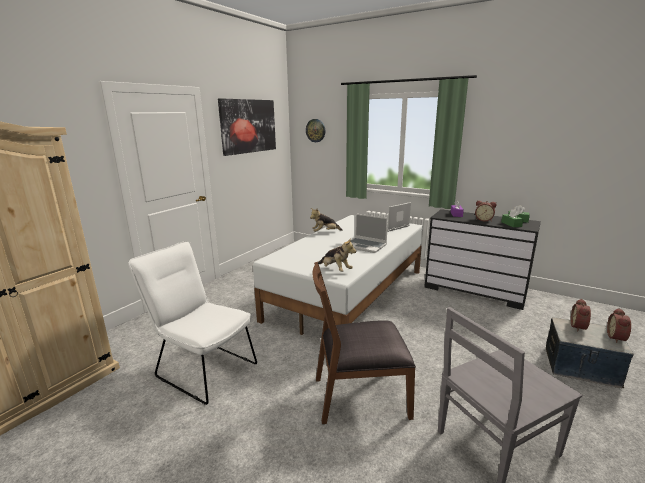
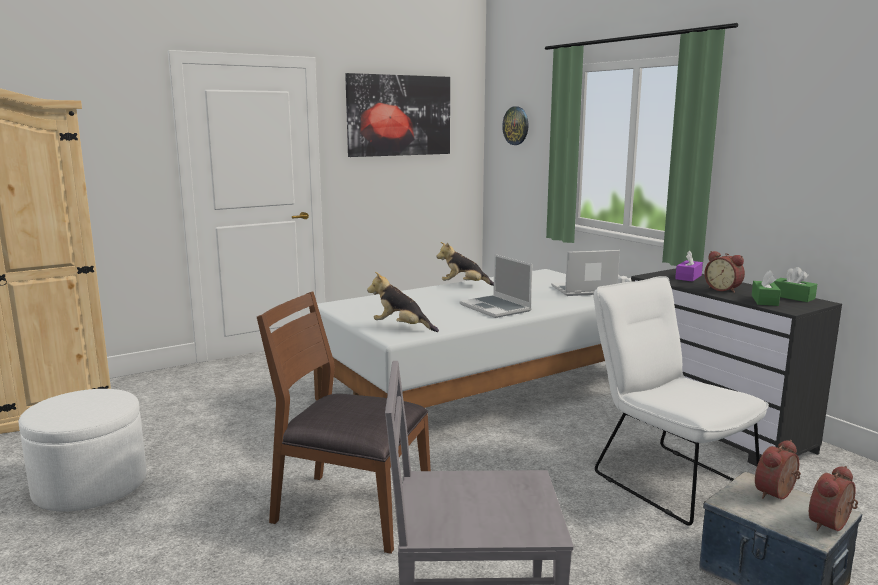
camera: 25 degrees right, 5 degrees down
white chair [128,241,257,405] -> white chair moved to [593,276,769,526]
plush toy [318,238,356,272] -> plush toy turned 135 degrees clockwise [367,272,439,332]
none -> white ottoman [18,389,146,511]

